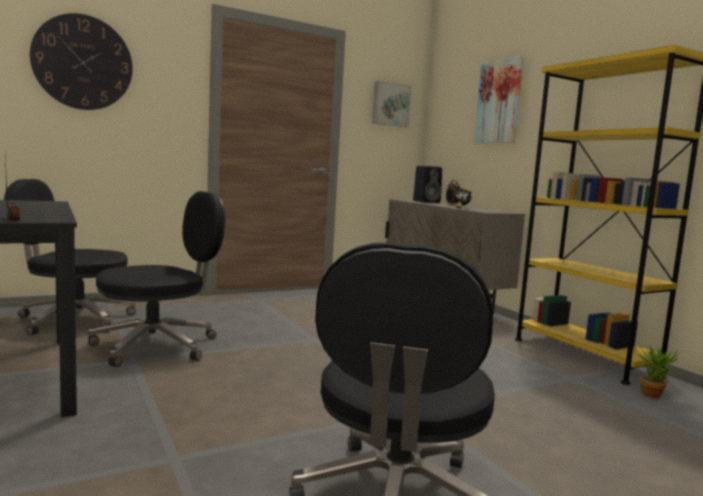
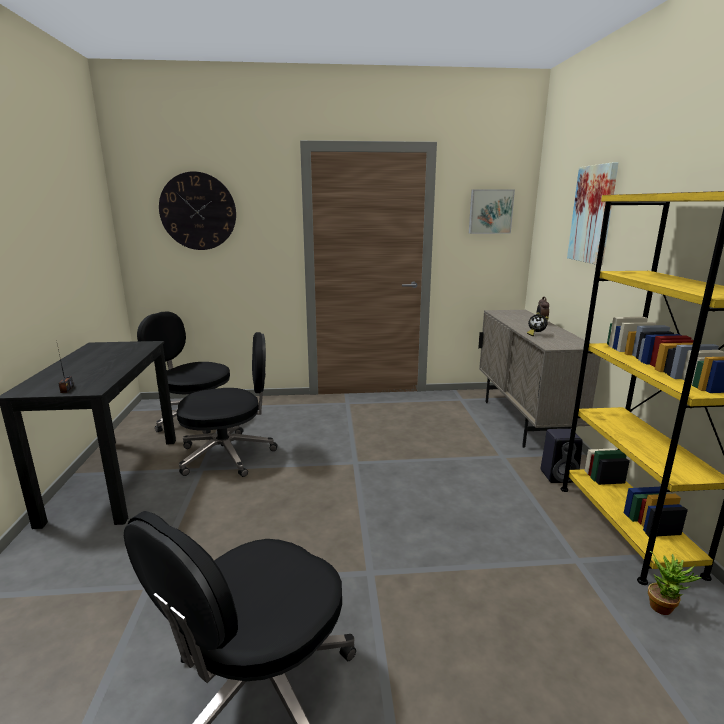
camera: 25 degrees right, 10 degrees up
black speaker [413,166,442,203] -> black speaker moved to [541,429,583,483]

